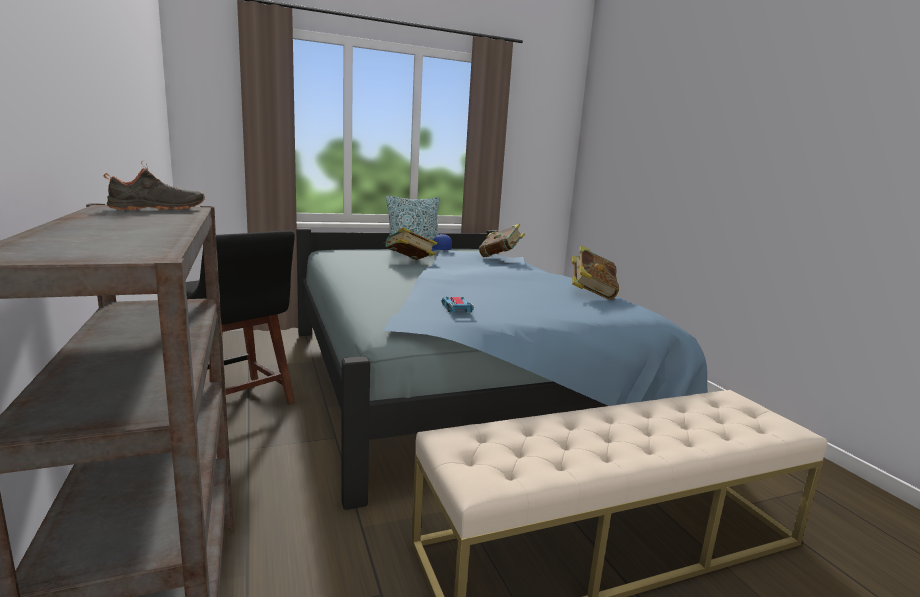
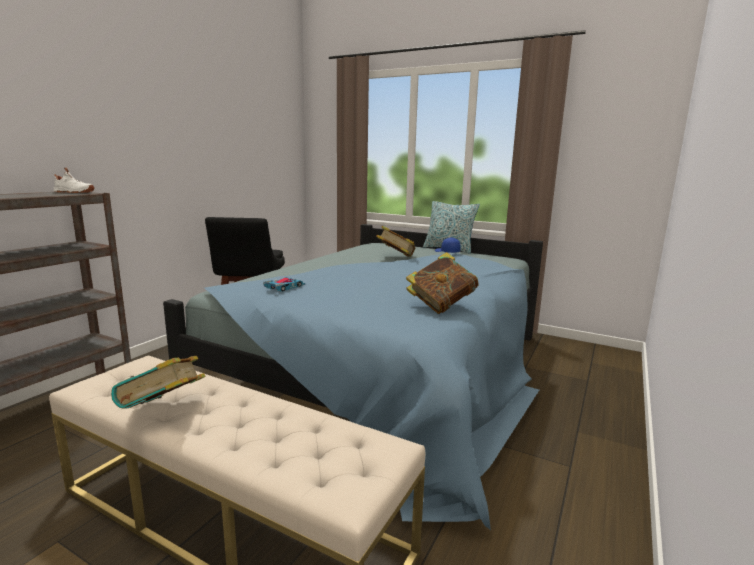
camera: 50 degrees right, 0 degrees up
black shoe [103,161,205,210] -> white shoe [54,168,94,193]
book [479,224,525,257] -> book moved to [111,356,206,409]

